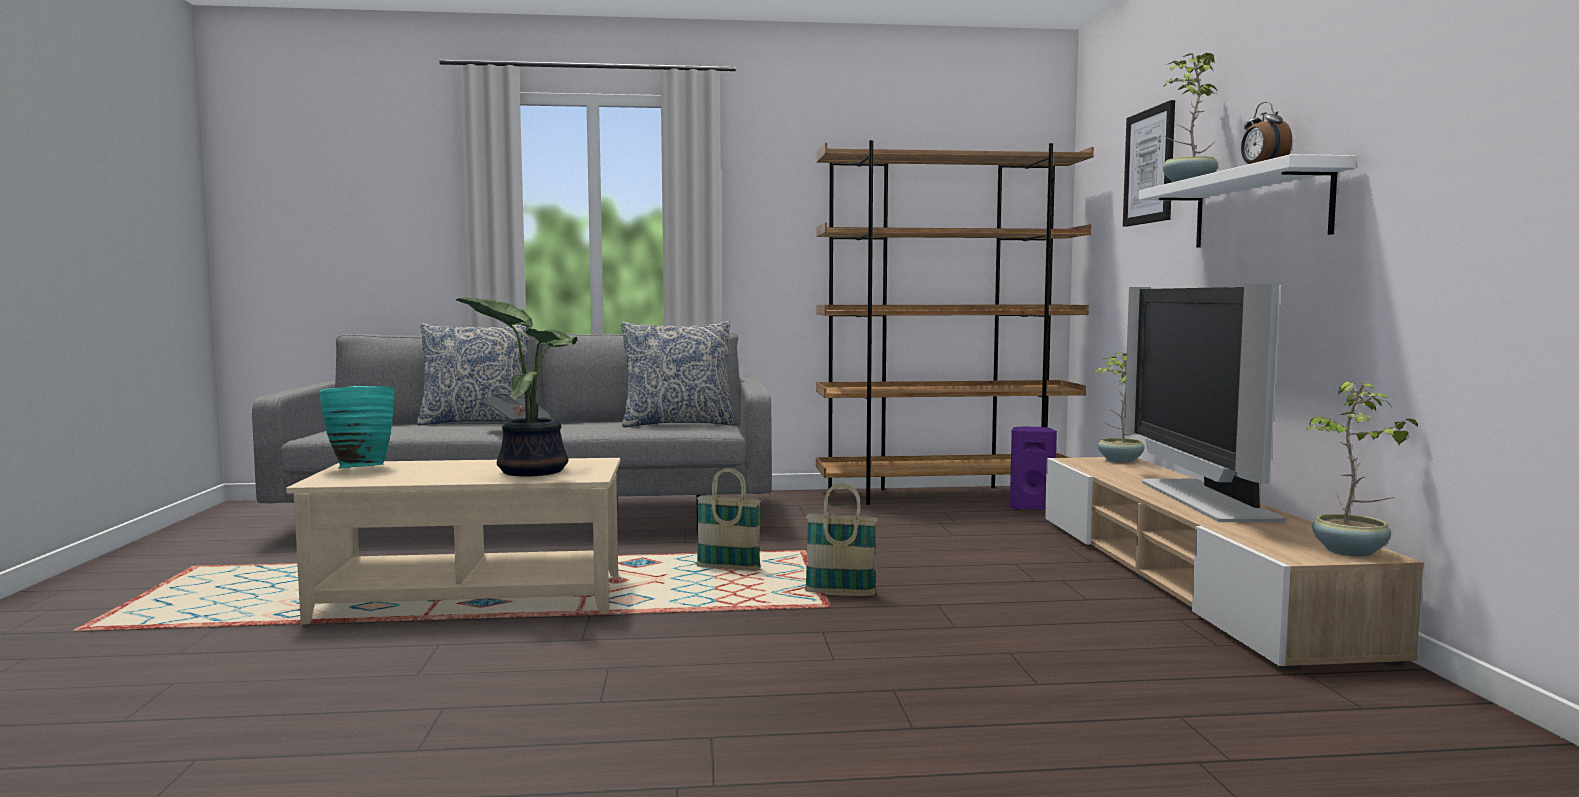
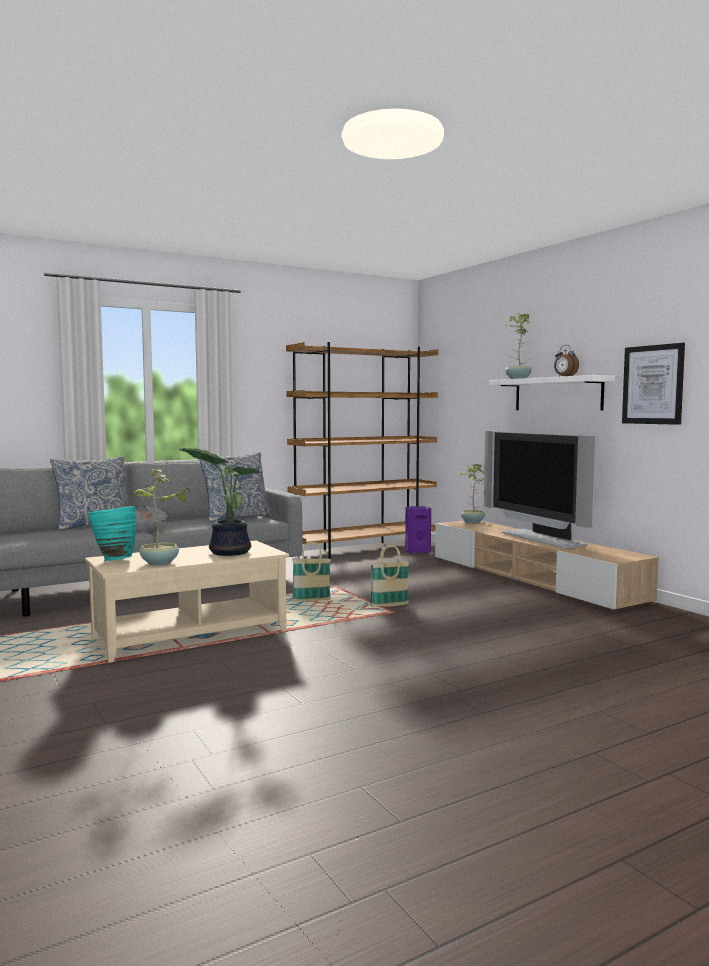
camera: 25 degrees left, 0 degrees up
picture [1123,100,1175,227] -> picture moved to [622,343,685,425]
potted plant [1307,382,1418,557] -> potted plant moved to [132,469,191,565]

